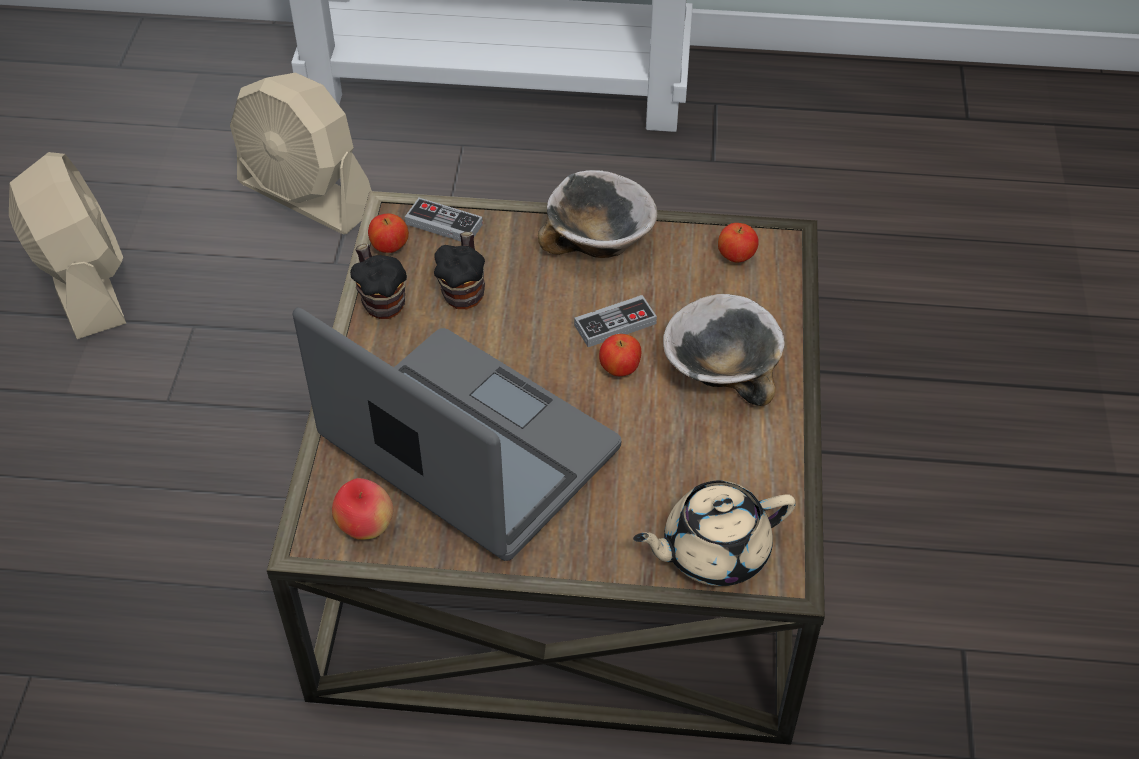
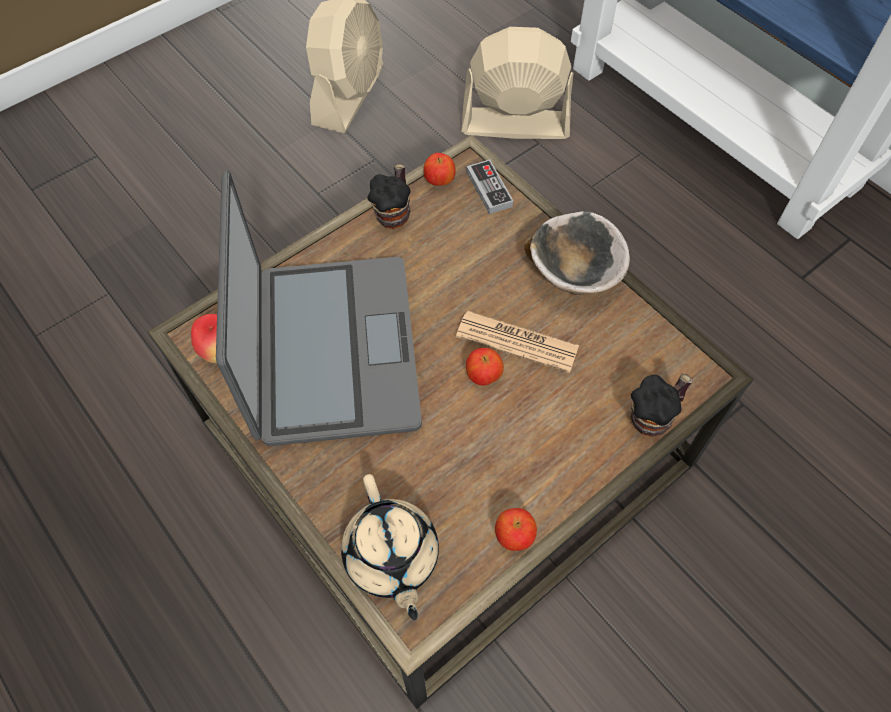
camera: 45 degrees right, 10 degrees up
beige fan [230,73,372,235] -> beige fan turned 105 degrees clockwise [461,27,574,139]
mug [434,232,485,309] -> mug moved to [631,374,693,437]
game controller [574,295,657,347] -> newspaper [456,311,579,373]
beige teapot [633,481,796,586] -> beige teapot turned 135 degrees counterclockwise [341,474,439,620]
bowl [663,294,785,406] -> none
apple [718,223,759,263] -> apple moved to [495,508,537,551]

